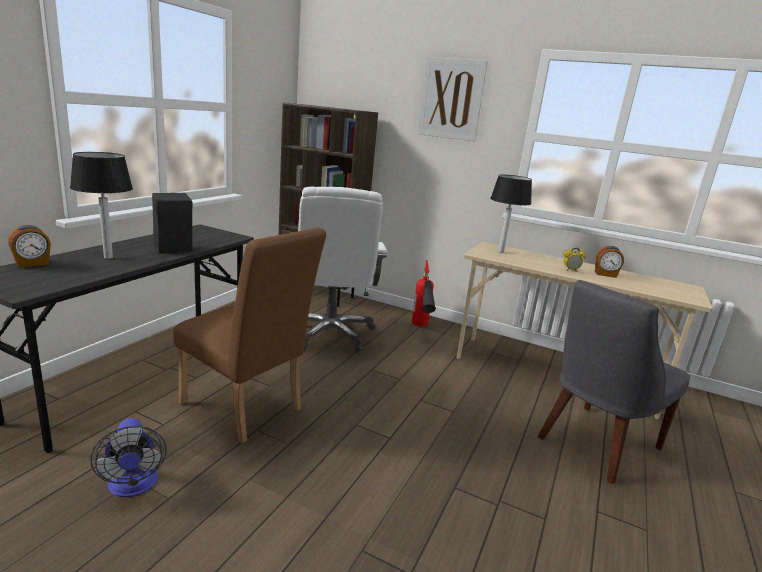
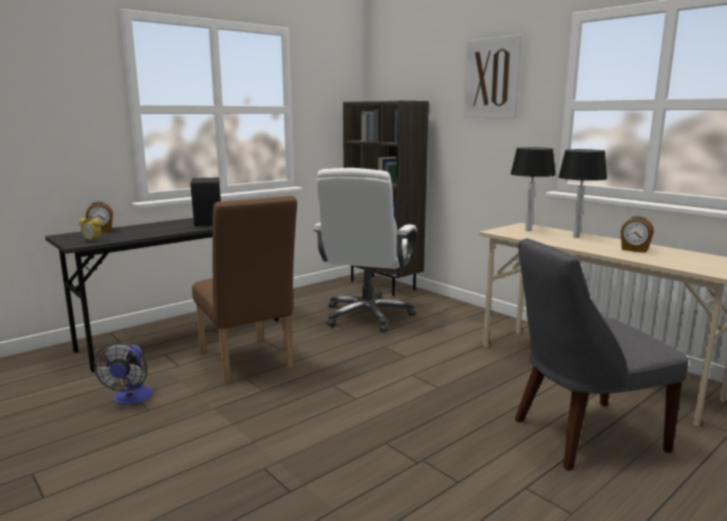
camera: 25 degrees right, 5 degrees down
table lamp [70,152,133,259] -> table lamp moved to [558,149,607,238]
fire extinguisher [412,260,436,327] -> none
alarm clock [563,248,586,272] -> alarm clock moved to [79,215,101,242]

